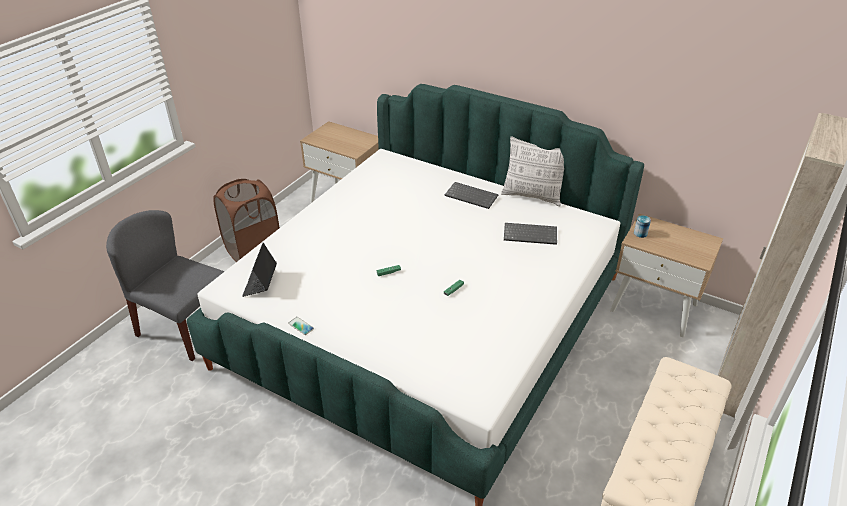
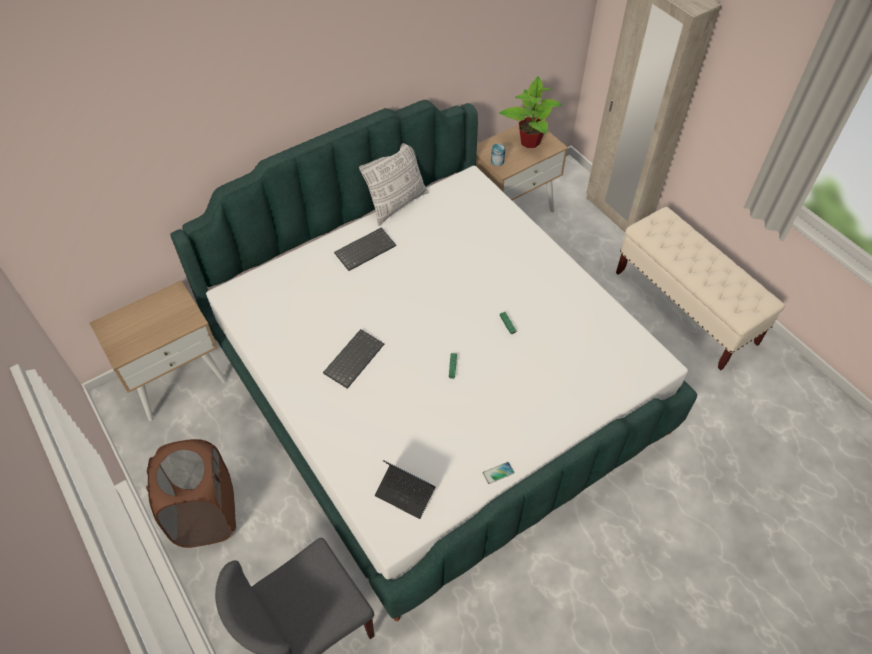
camera: 65 degrees left, 15 degrees up
keyboard [504,223,557,245] -> keyboard moved to [323,329,384,389]
none -> potted plant [499,76,562,148]

